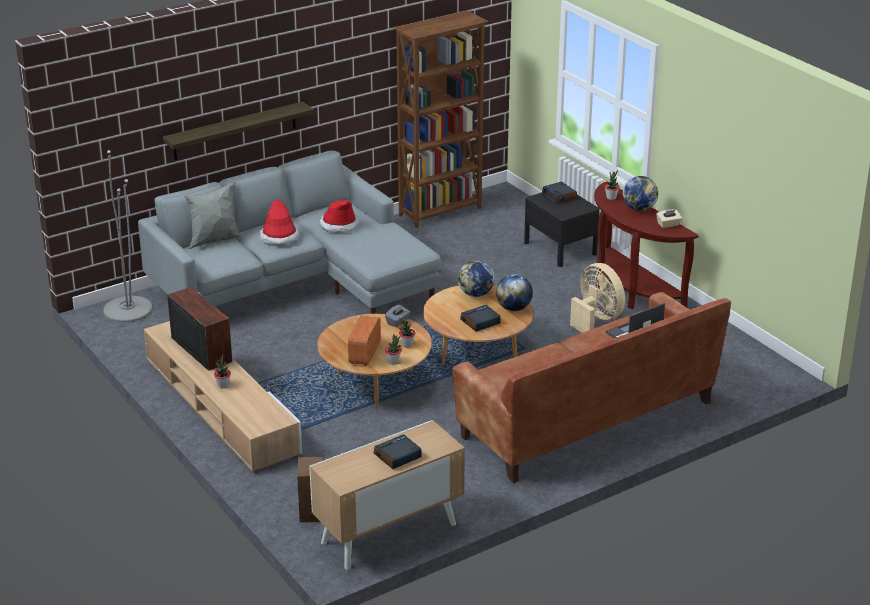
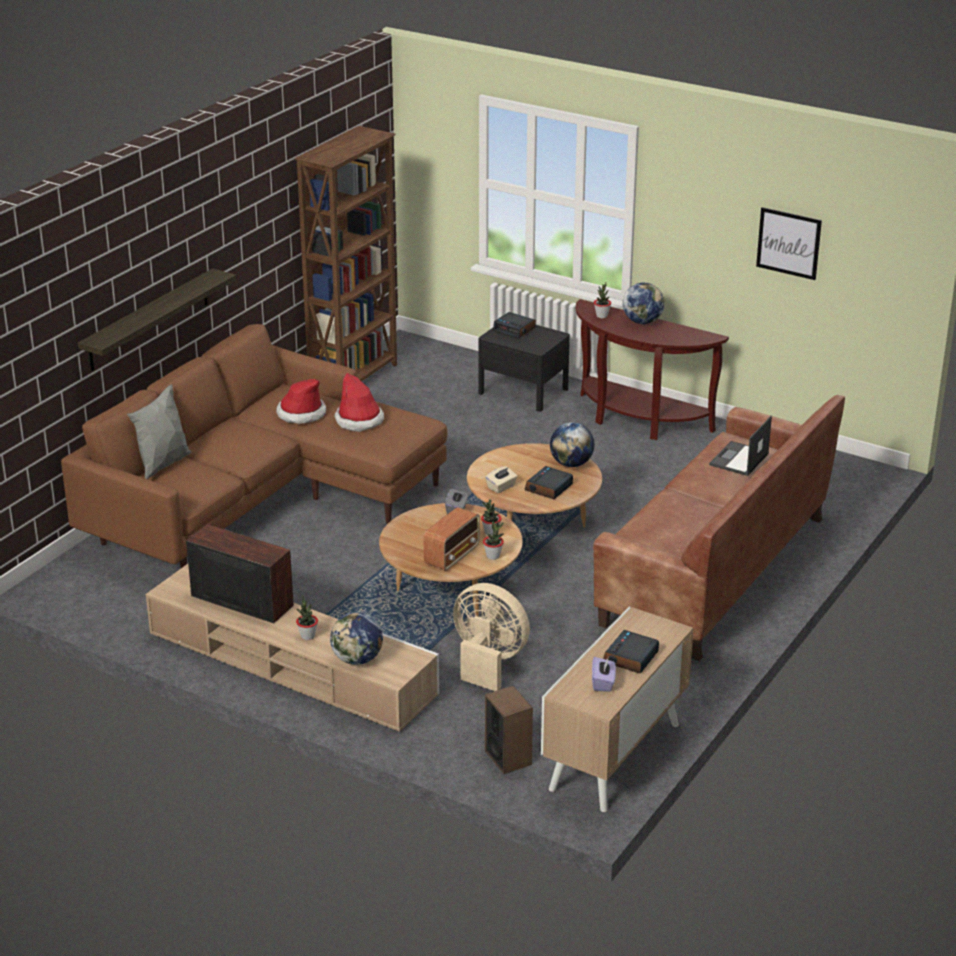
camera: 25 degrees left, 0 degrees up
grey floor lamp [103,150,153,322] -> none
grey sofa [138,151,441,314] -> brown sofa [61,324,448,568]
hat [260,199,299,246] -> hat moved to [334,373,384,432]
radio [348,315,381,366] -> radio turned 135 degrees counterclockwise [424,507,480,571]
globe [458,260,495,297] -> globe moved to [330,612,383,665]
beige fan [570,263,625,333] -> beige fan moved to [453,583,530,691]
beige tissue box [656,209,682,228] -> beige tissue box moved to [485,466,518,493]
none -> purple tissue box [592,657,616,692]
none -> picture [756,207,822,280]

